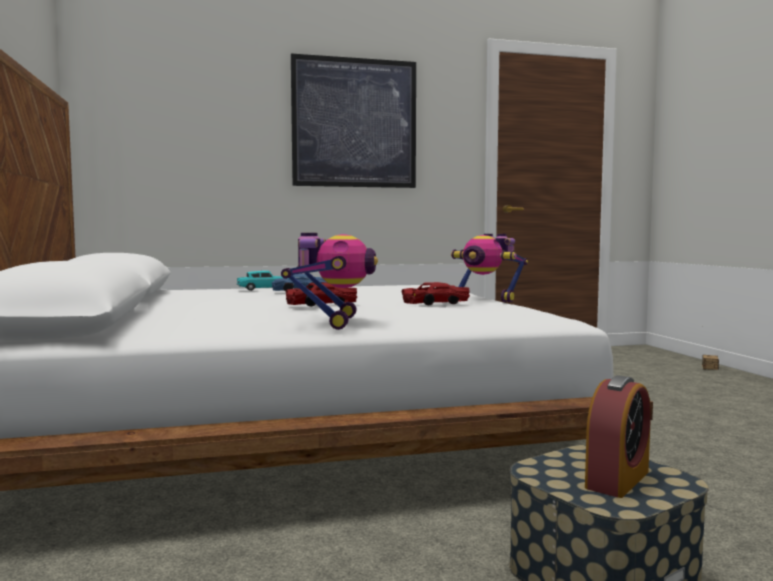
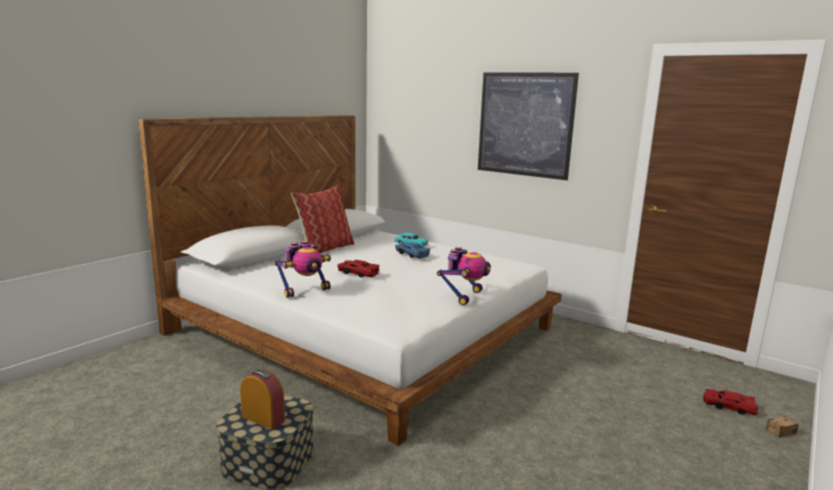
camera: 50 degrees right, 10 degrees up
red toy car [401,282,470,305] -> red toy car moved to [703,389,758,415]
toy robot [451,234,528,303] -> toy robot turned 150 degrees counterclockwise [437,247,491,306]
alarm clock [585,375,651,498] -> alarm clock turned 150 degrees counterclockwise [240,369,285,430]
none -> pillow [291,185,354,253]

